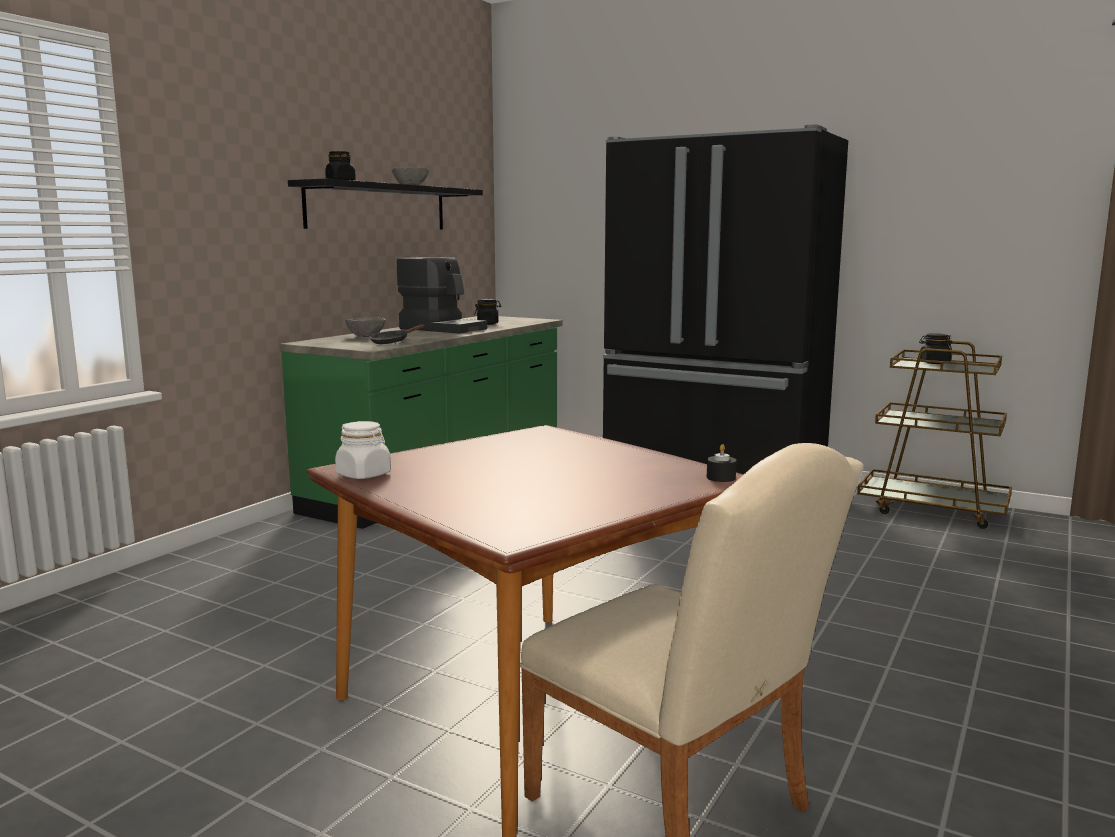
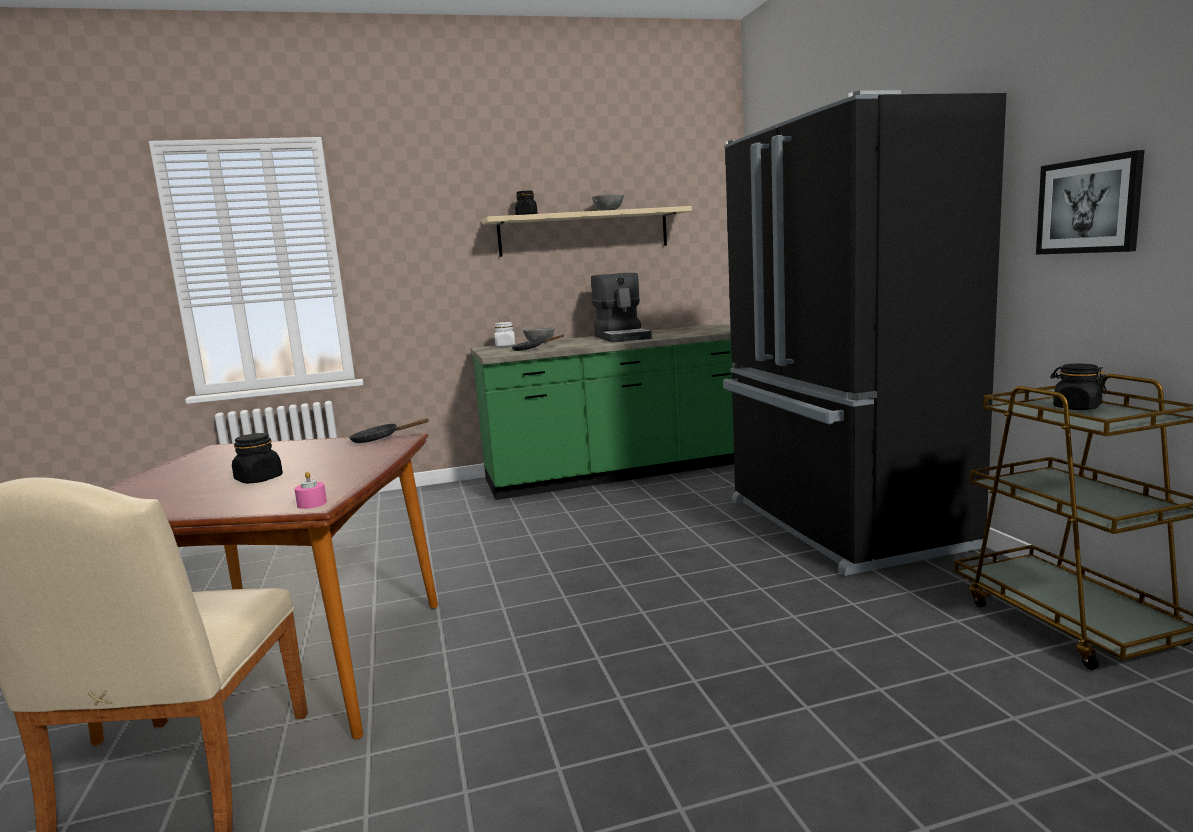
camera: 45 degrees right, 0 degrees up
black shelf [288,178,483,230] -> beige shelf [482,206,692,257]
white jar [335,421,391,479] -> white jar moved to [495,322,515,347]
black jar [474,299,501,325] -> black jar moved to [232,433,283,484]
black candle [707,444,737,482] -> pink candle [294,472,327,509]
none -> black frying pan [349,418,429,443]
none -> picture [1036,150,1145,255]

